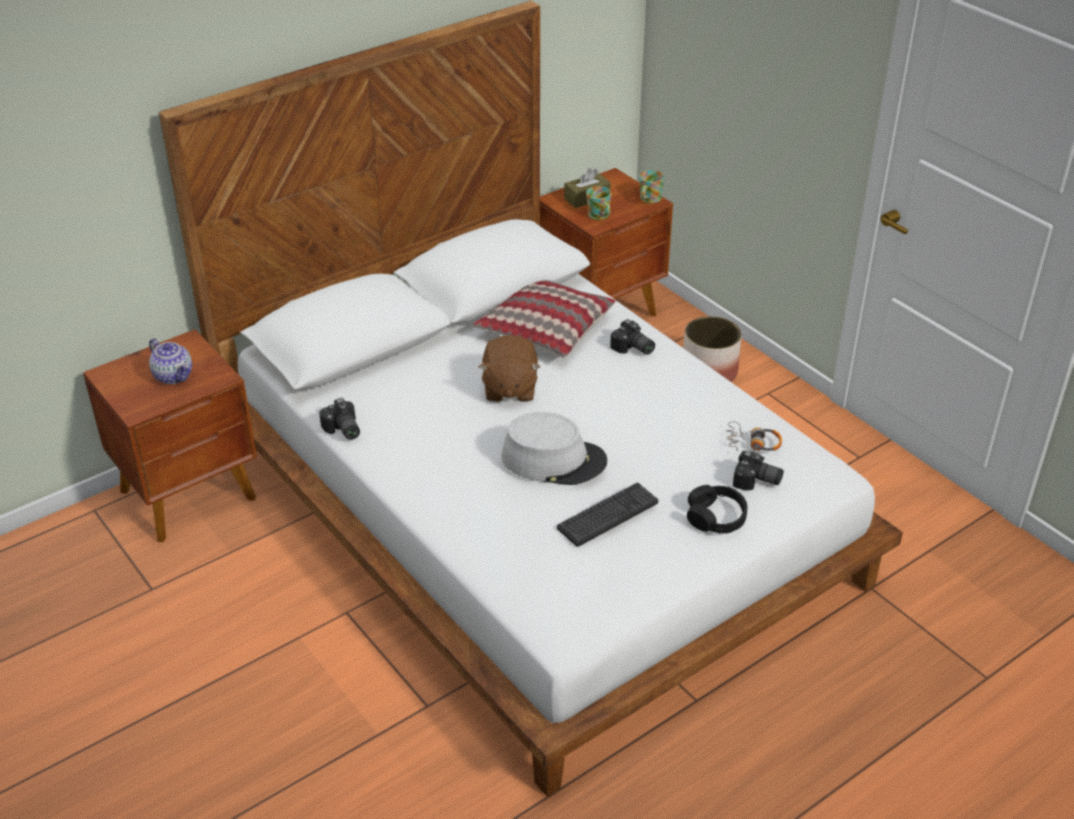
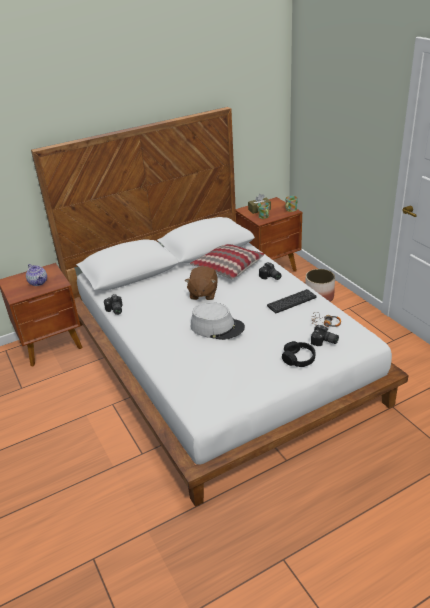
camera: 10 degrees right, 5 degrees down
keyboard [557,483,658,547] -> keyboard moved to [267,289,317,313]

